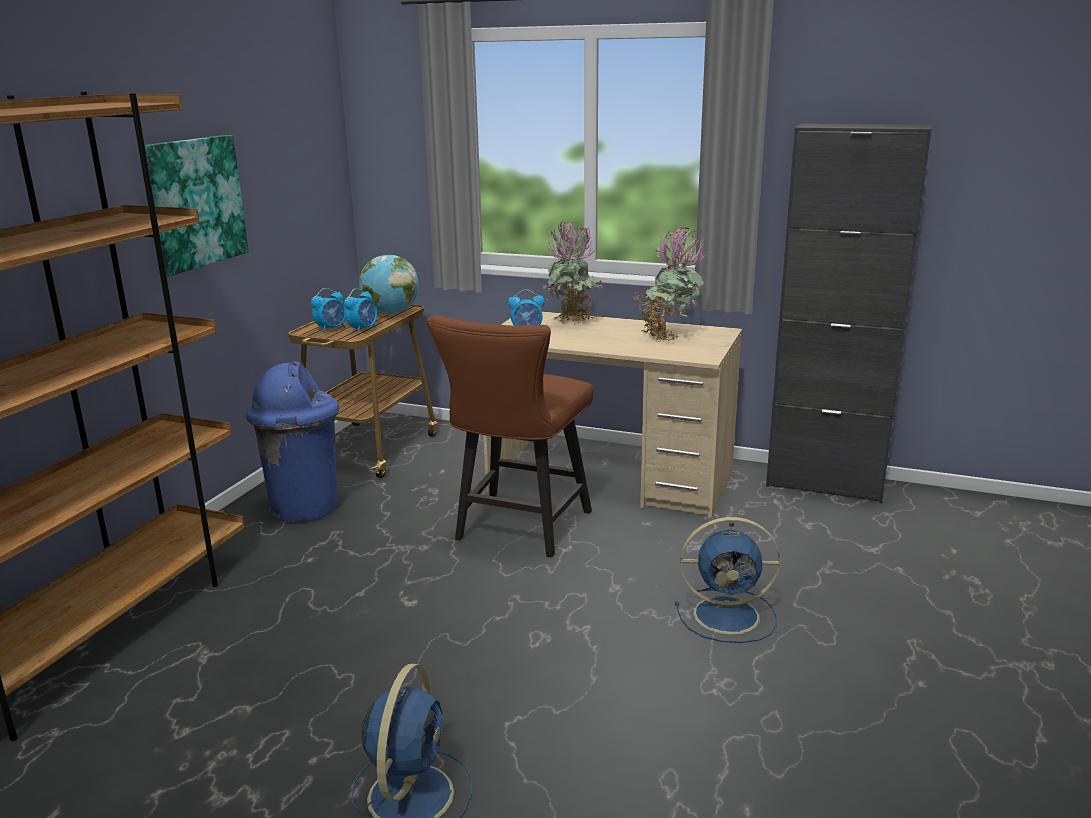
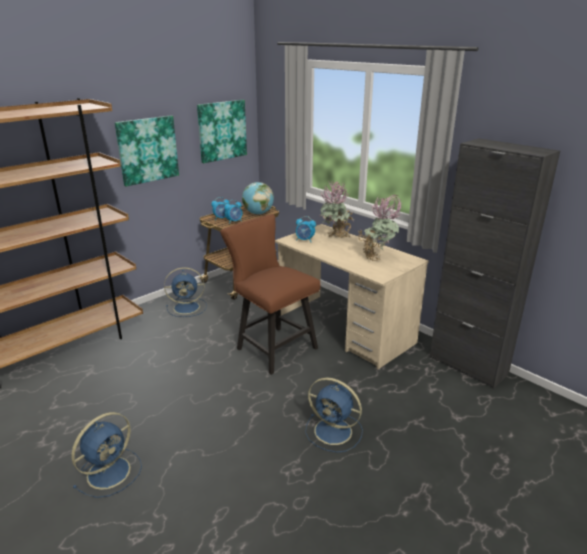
camera: 25 degrees right, 5 degrees up
blue trash can [246,361,340,523] -> blue fan [164,267,207,317]
brown chair [426,315,593,557] -> brown chair turned 90 degrees clockwise [220,214,321,375]
none -> picture [197,100,247,163]

